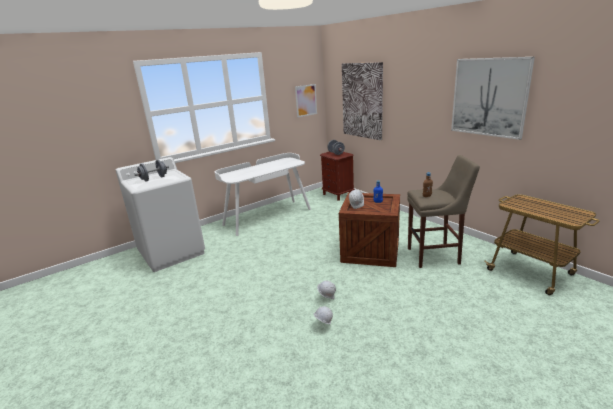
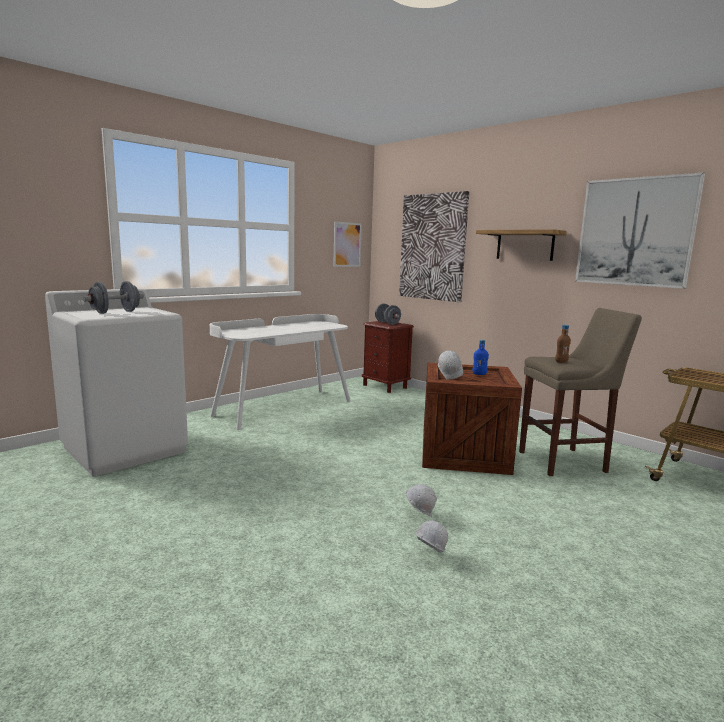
camera: 10 degrees left, 10 degrees down
none -> shelf [476,229,567,261]

